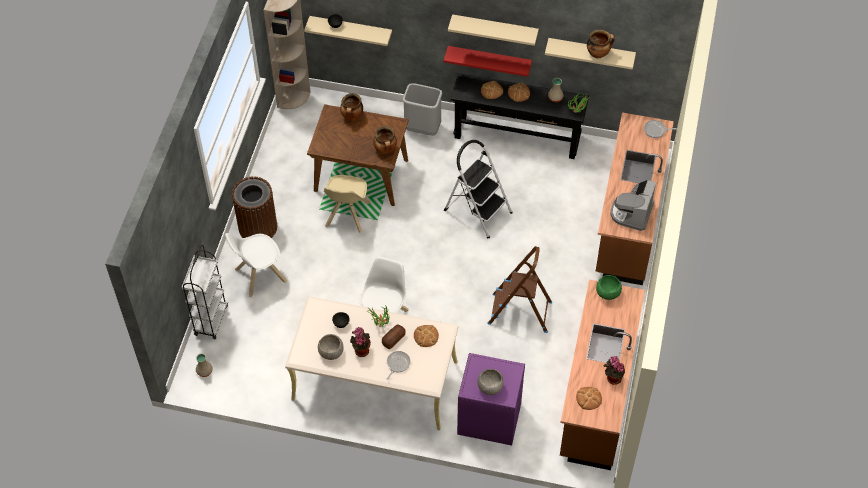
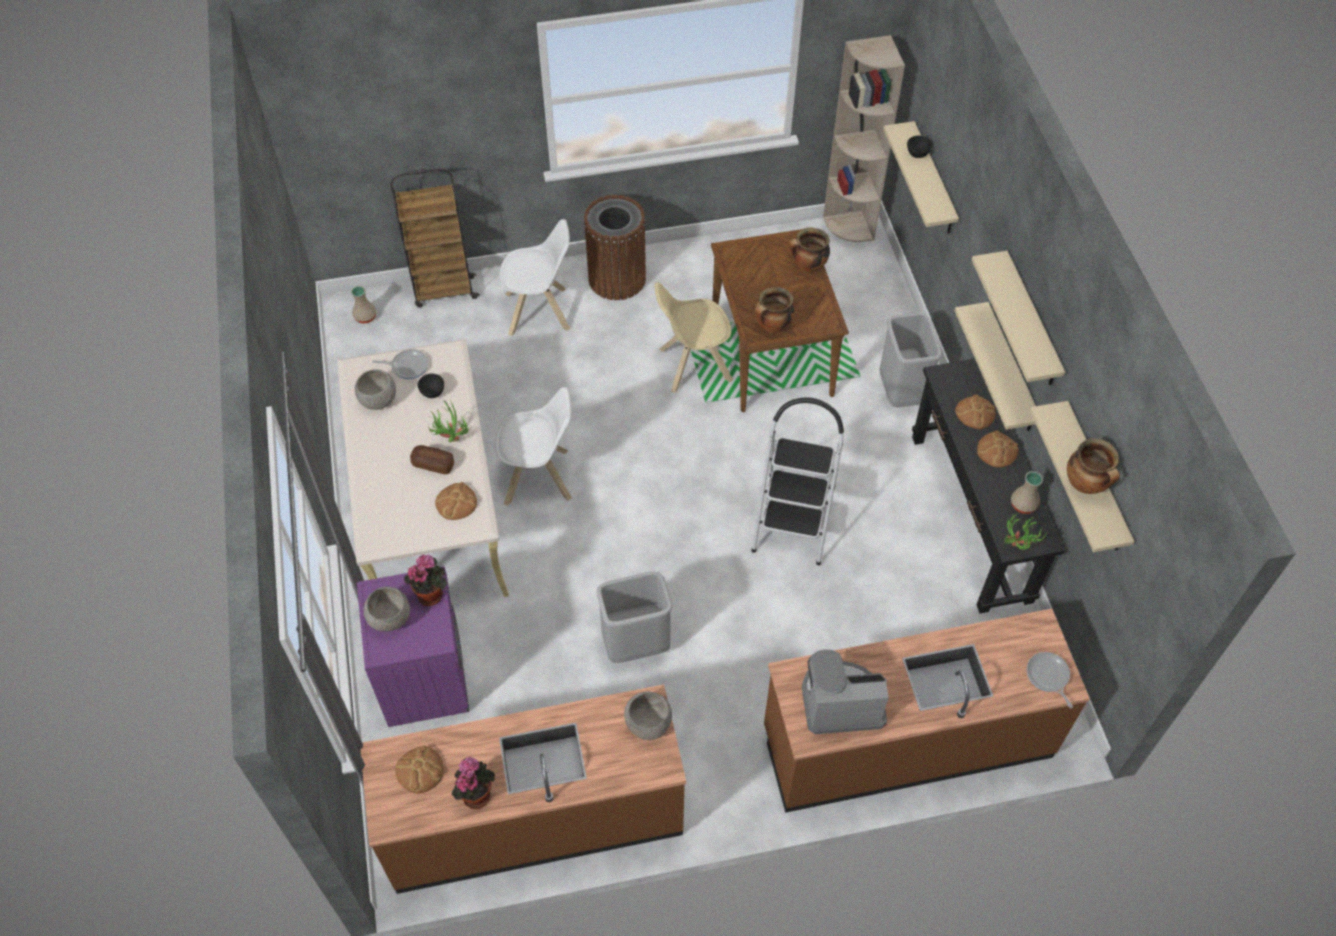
camera: 65 degrees right, 0 degrees up
white cart [182,245,228,340] -> brown cart [391,169,480,308]
white chair [225,233,288,297] -> white chair turned 135 degrees clockwise [500,219,571,336]
potted plant [350,327,371,357] -> potted plant moved to [404,554,447,606]
frying pan [387,351,411,380] -> frying pan moved to [373,349,428,379]
red shelf [444,46,532,77] -> beige shelf [955,302,1036,431]
brown step ladder [487,246,552,333] -> grey trash can [596,572,672,663]
green bowl [596,275,622,300] -> grey bowl [624,692,672,740]

